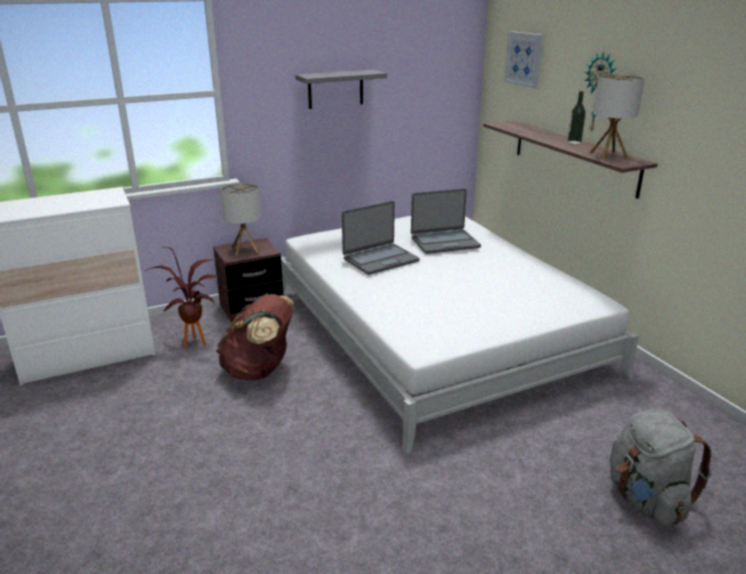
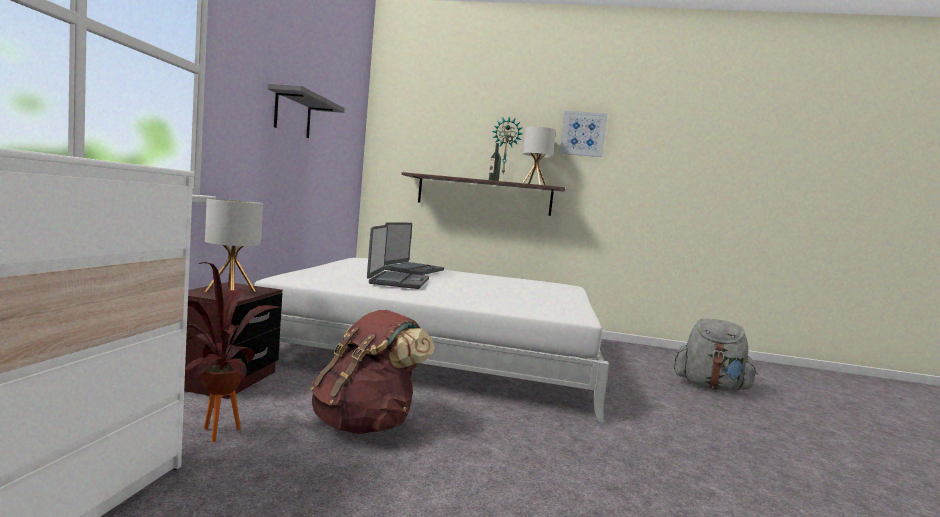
camera: 55 degrees left, 20 degrees down
picture [504,31,543,89] -> picture moved to [559,111,608,157]

